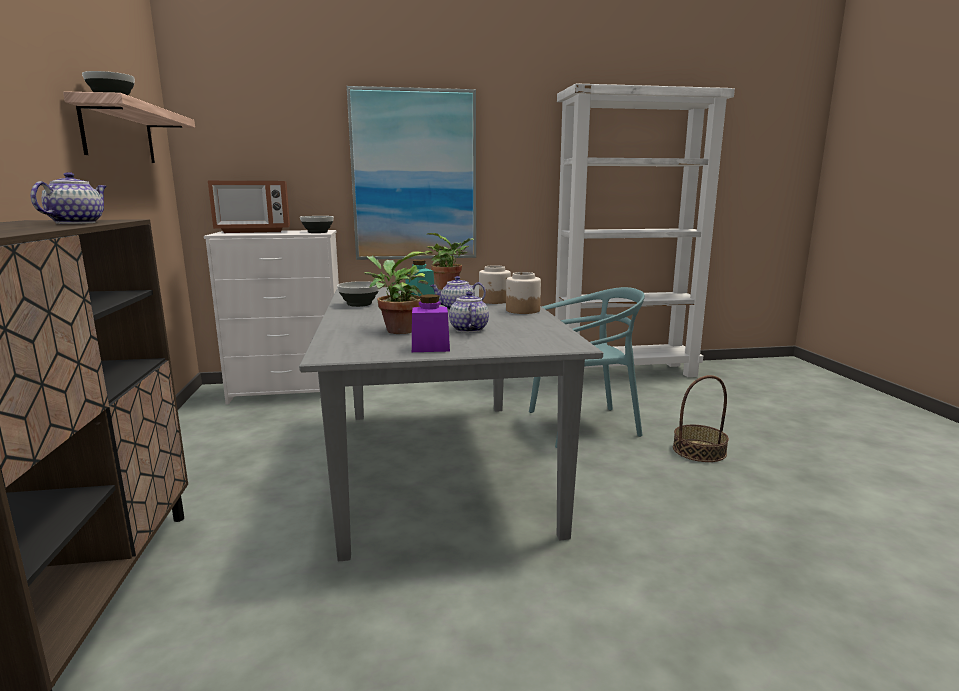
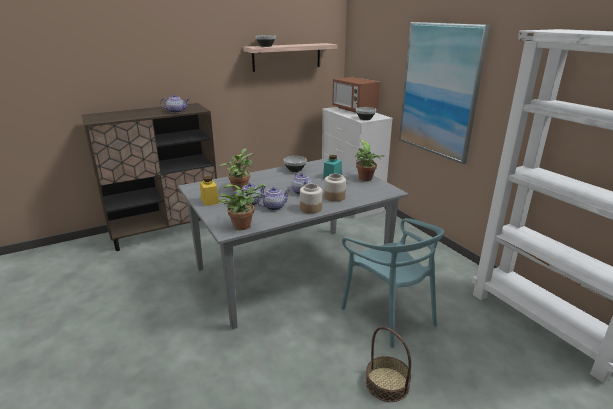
camera: 70 degrees right, 10 degrees up
purple jar [412,294,450,352] -> yellow jar [200,176,219,206]
none -> potted plant [219,184,267,230]
none -> teapot [257,187,290,210]

